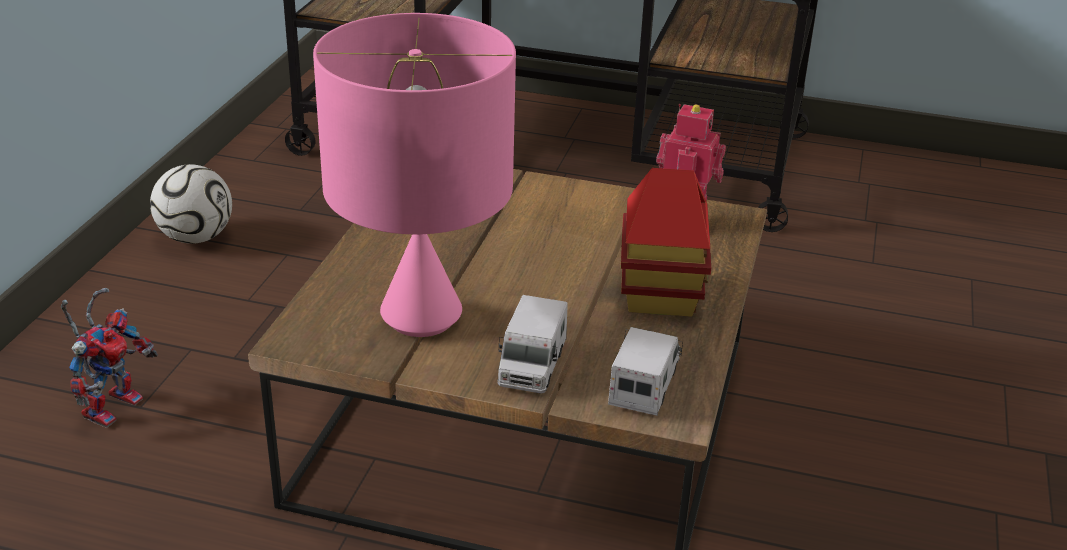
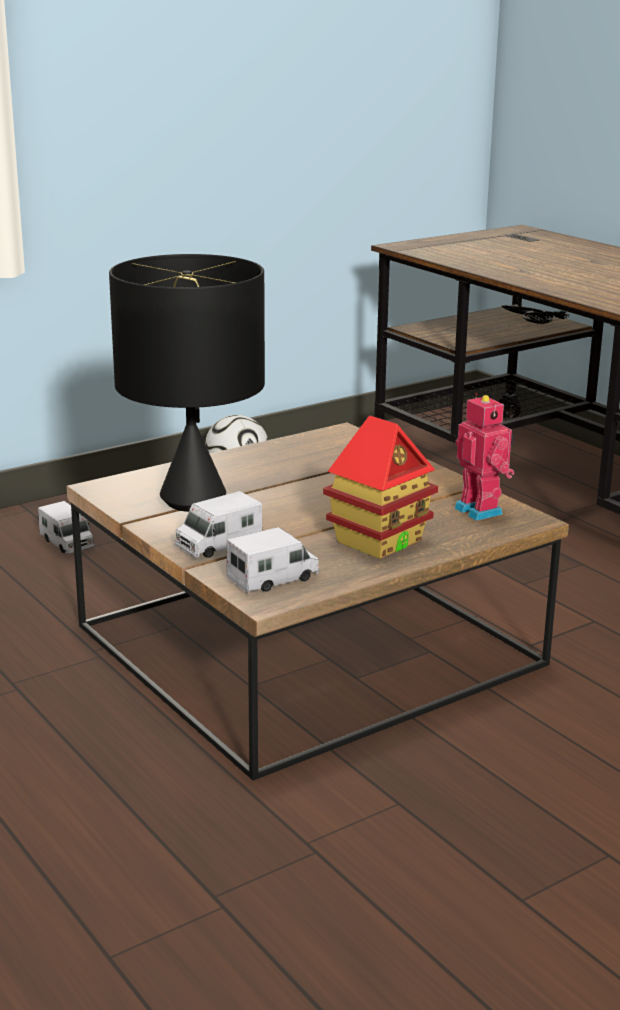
camera: 40 degrees right, 10 degrees down
toy robot [61,288,158,428] -> toy truck [38,501,94,554]
pink table lamp [313,13,516,337] -> black table lamp [109,254,265,512]

